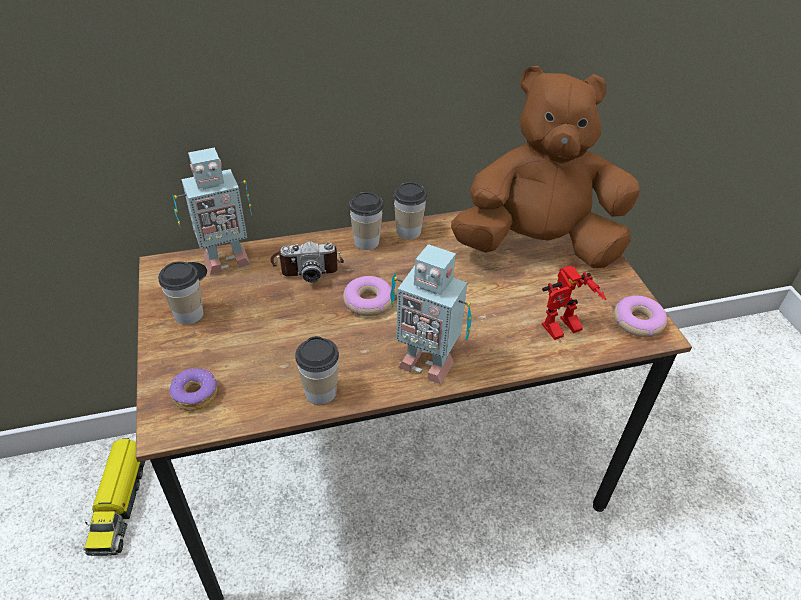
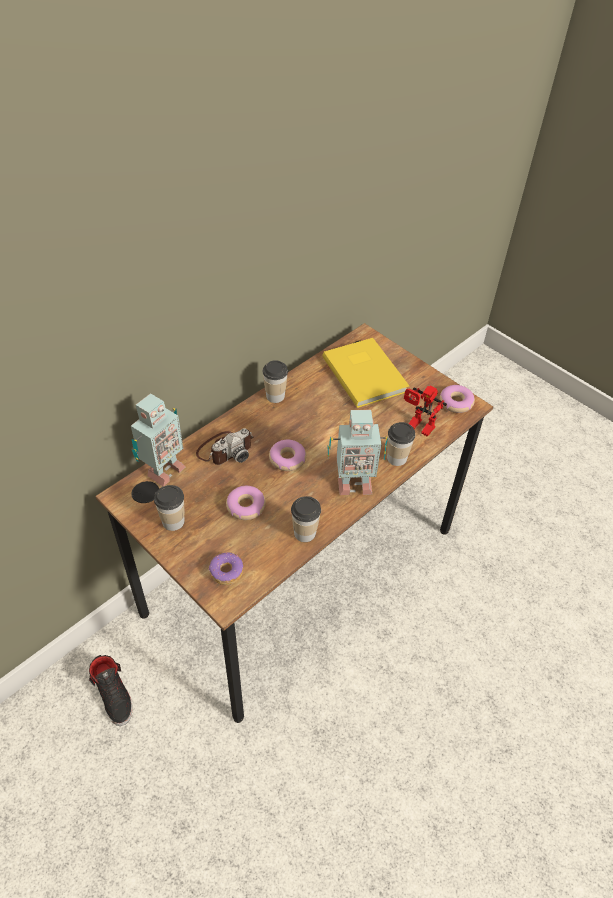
camera: 30 degrees left, 5 degrees up
toy truck [83,438,145,556] -> black shoe [89,655,132,726]
cup [349,192,383,250] -> cup moved to [387,422,415,466]
brown plush toy [451,66,639,268] -> yellow book [323,338,409,408]
toy robot [542,266,607,340] -> toy robot turned 90 degrees clockwise [404,385,447,437]
none -> donut [226,486,266,520]

